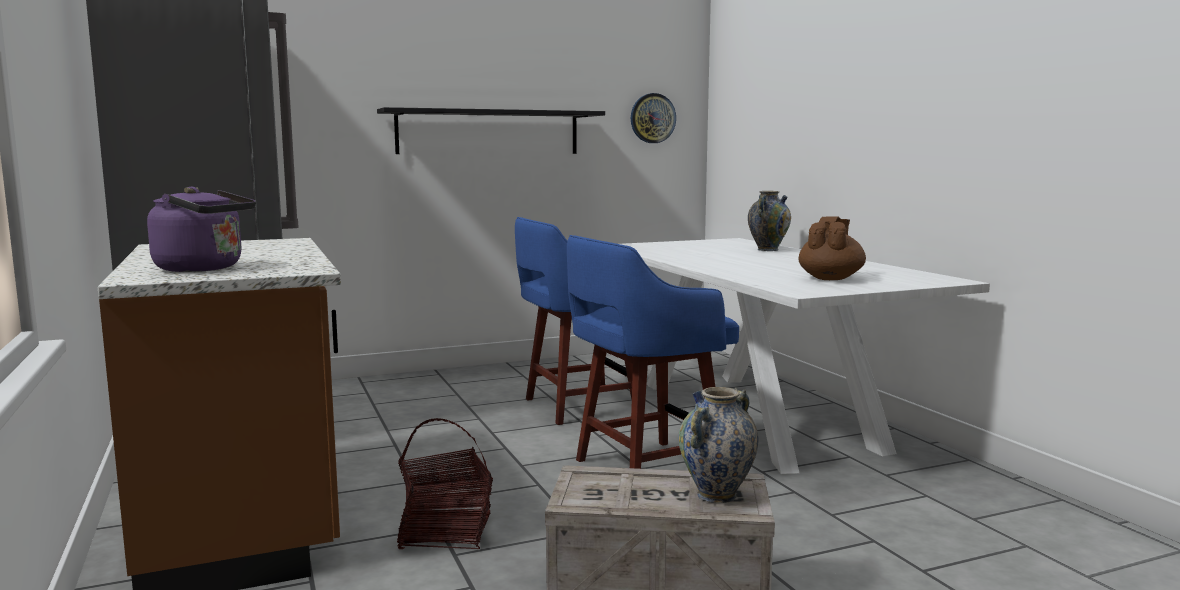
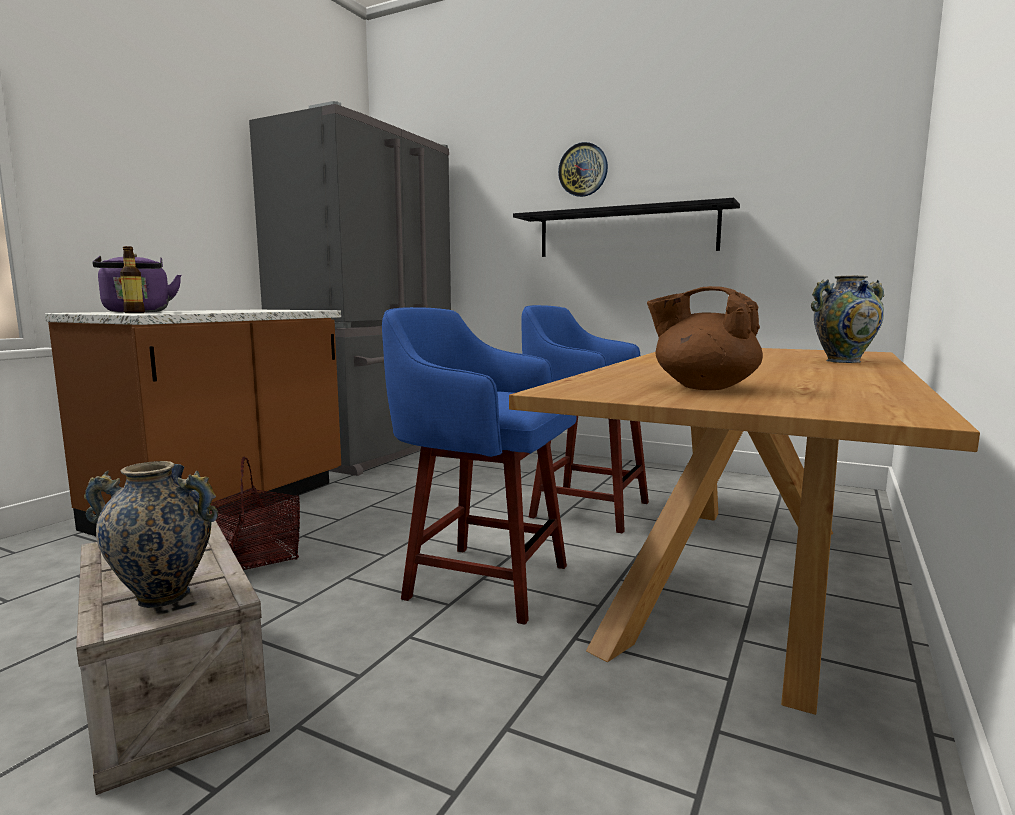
camera: 50 degrees right, 0 degrees up
white dining table [621,238,990,474] -> brown dining table [509,348,980,715]
wall clock [631,93,676,143] -> wall clock moved to [558,142,608,197]
brown teapot [799,216,866,280] -> brown teapot turned 135 degrees counterclockwise [647,286,763,390]
none -> bottle [120,246,145,313]

